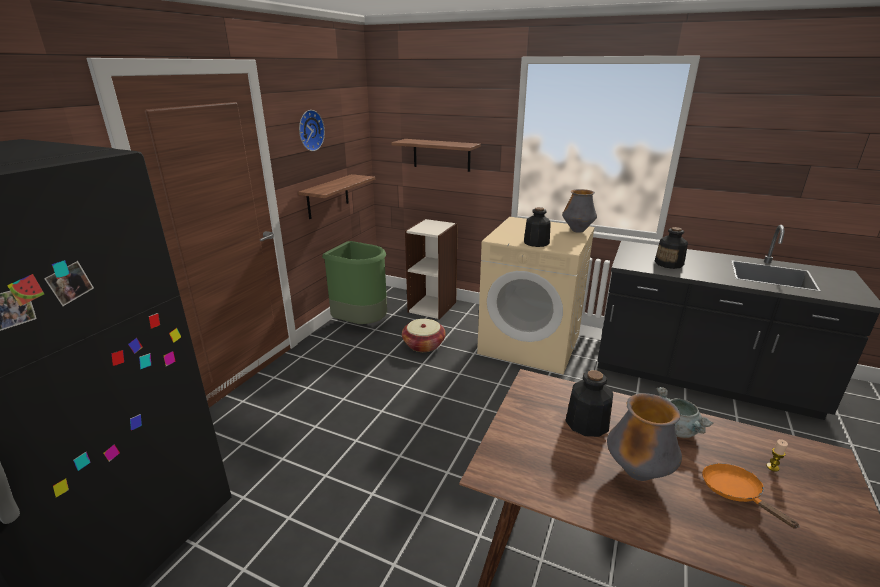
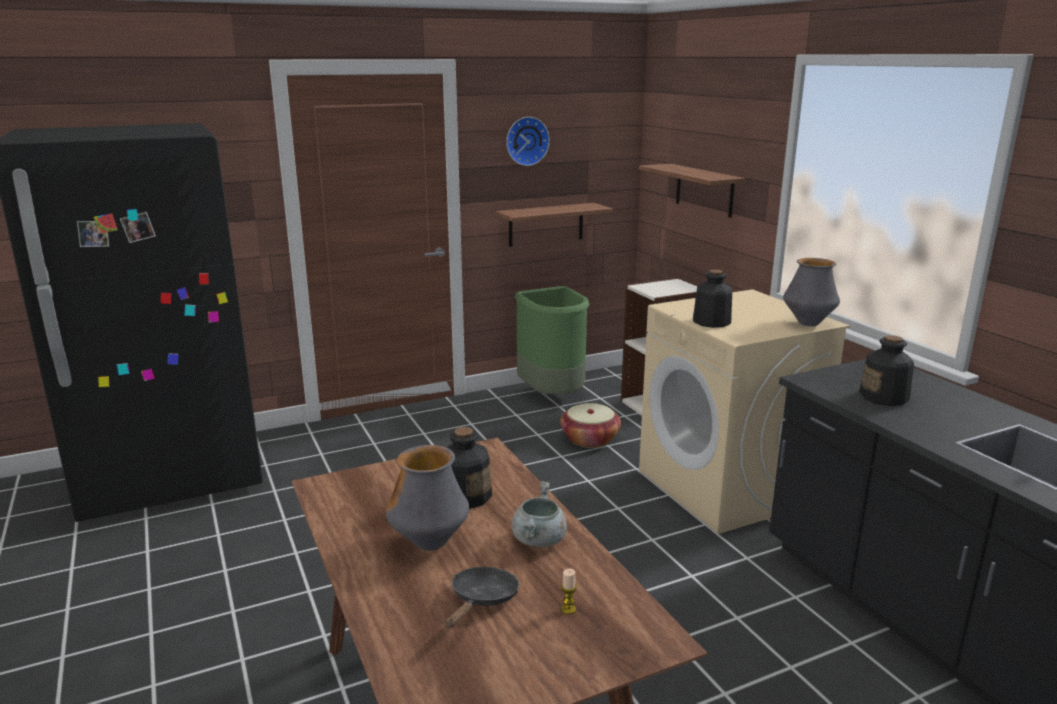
camera: 40 degrees right, 5 degrees down
orange frying pan [702,463,800,529] -> black frying pan [446,567,519,628]

